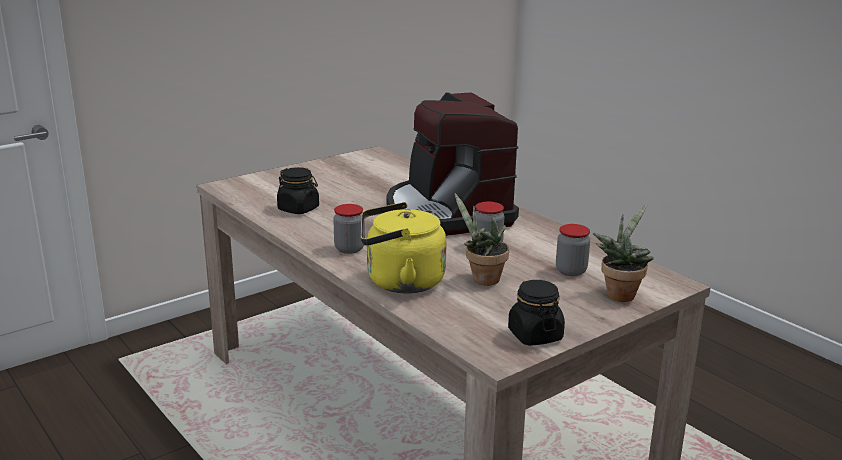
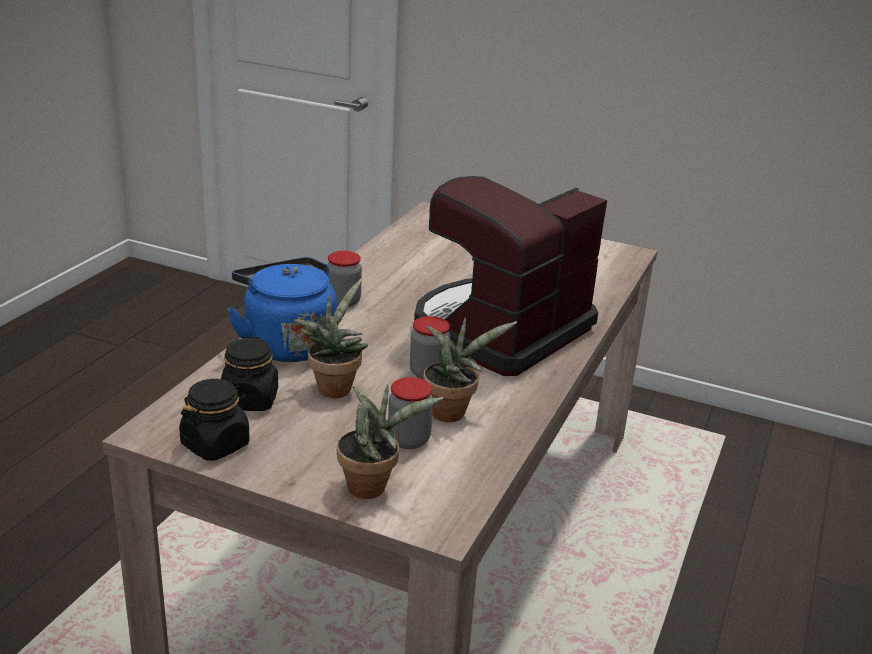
camera: 60 degrees right, 5 degrees up
black jar [277,167,319,214] -> black jar moved to [221,336,278,411]
yellow kettle [361,202,447,293] -> blue kettle [227,257,337,362]
none -> potted plant [423,317,517,422]

